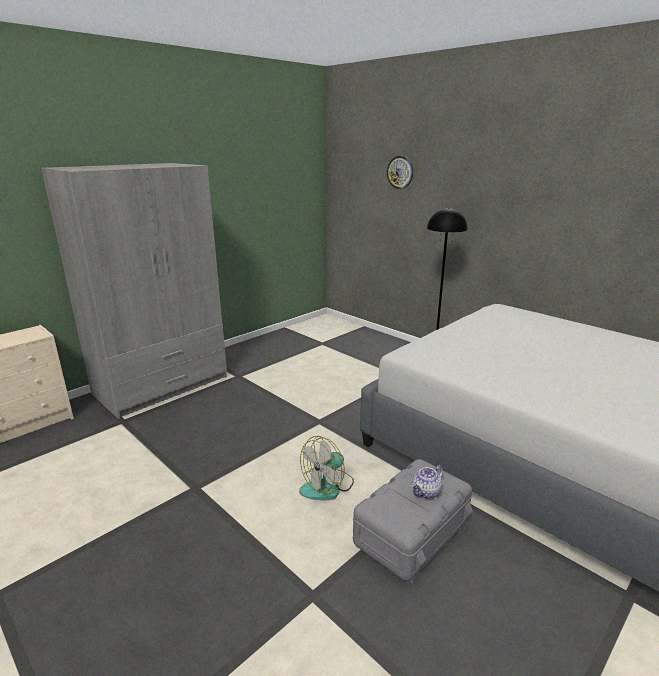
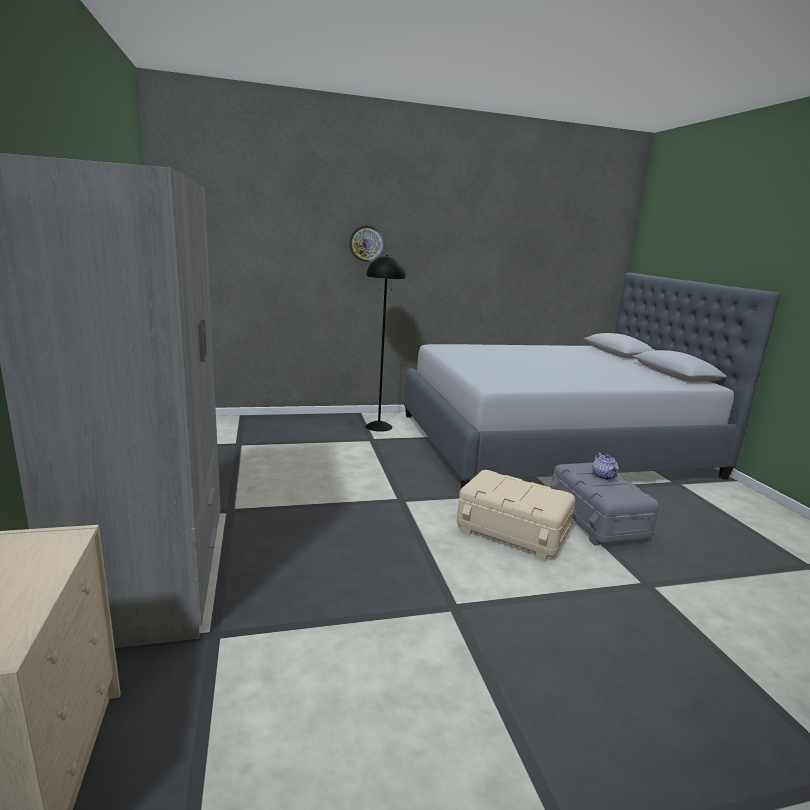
camera: 60 degrees left, 5 degrees down
fan [299,436,354,501] -> beige storage box [457,470,575,562]
wall clock [387,156,413,189] -> wall clock moved to [349,226,384,262]

